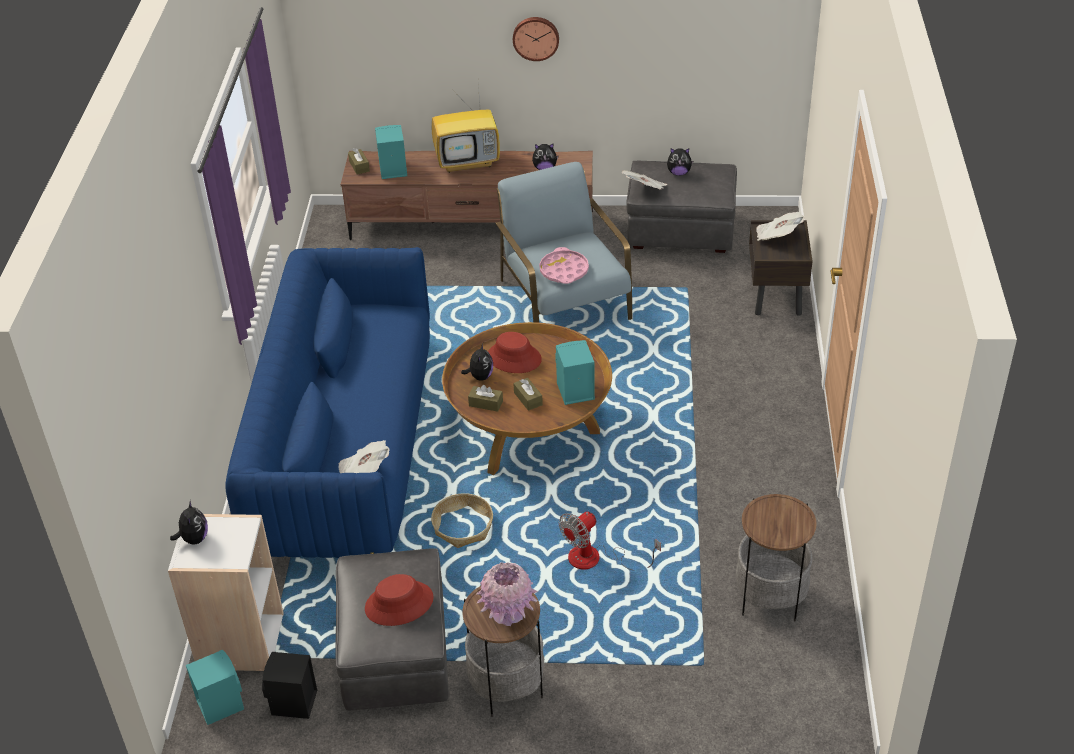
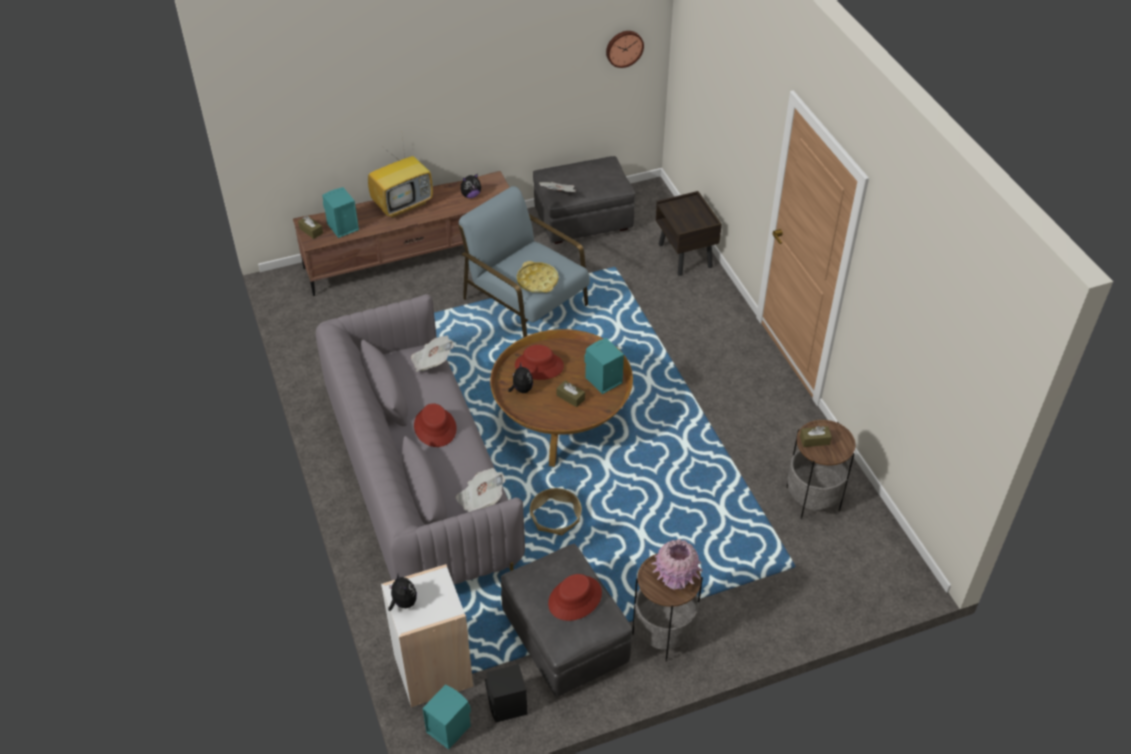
camera: 25 degrees left, 5 degrees up
blue sofa [225,247,430,558] -> grey sofa [316,294,525,584]
brown tissue box [468,385,503,412] -> brown tissue box moved to [800,426,832,447]
wall clock [513,17,559,61] -> wall clock moved to [606,31,644,68]
pink tray [539,247,589,284] -> yellow tray [517,261,559,293]
fan [559,511,661,570] -> none
plush toy [667,148,694,176] -> none
newspaper [756,212,804,241] -> newspaper moved to [411,335,454,372]
none -> red hat [414,403,457,447]

